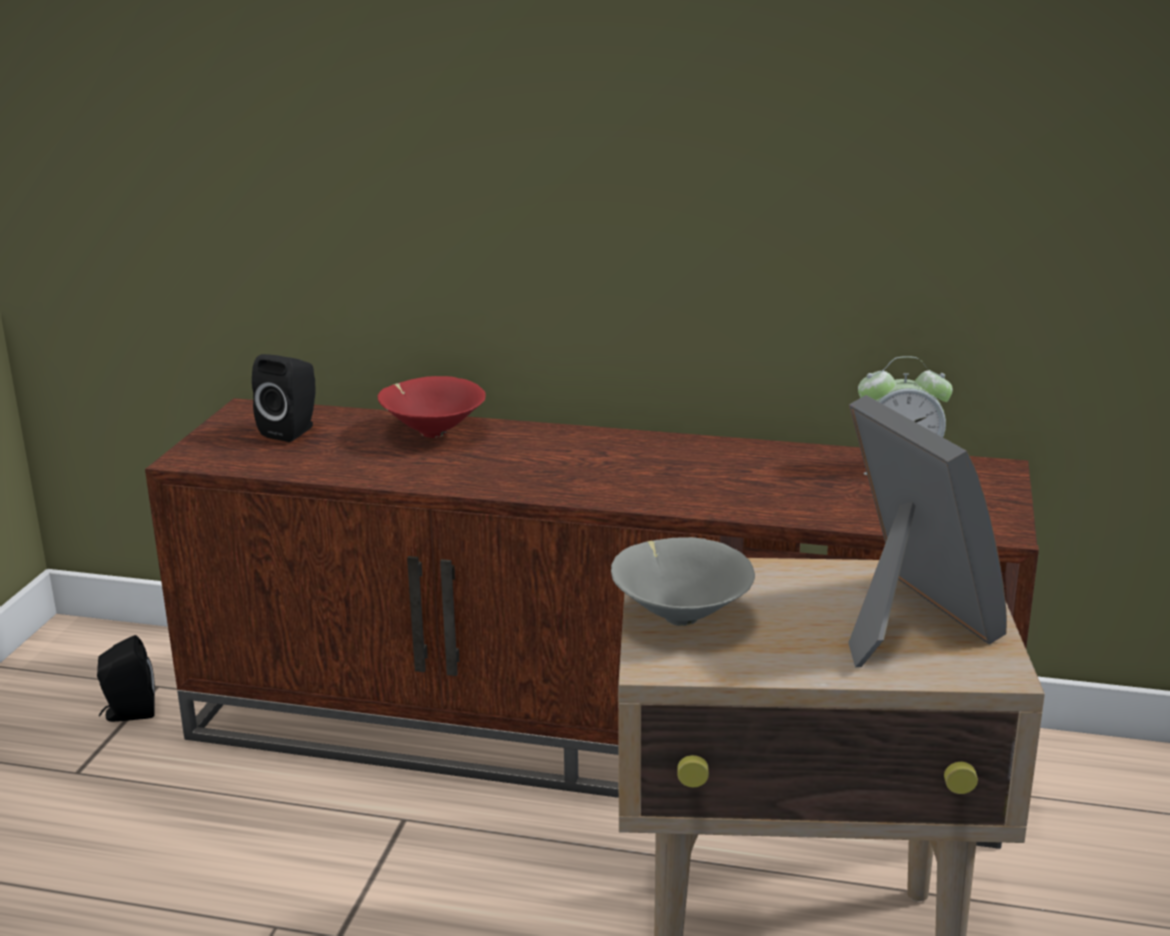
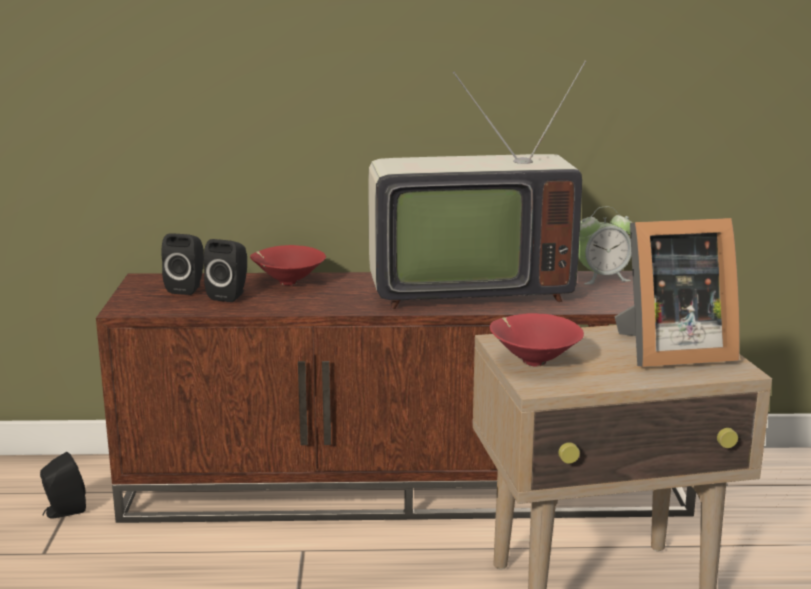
camera: 15 degrees left, 5 degrees down
grey bowl [611,537,755,626] -> red bowl [490,313,584,367]
picture frame [848,395,1007,667] -> picture frame turned 120 degrees clockwise [614,218,740,367]
none -> black speaker [204,239,247,302]
none -> television [368,61,586,309]

